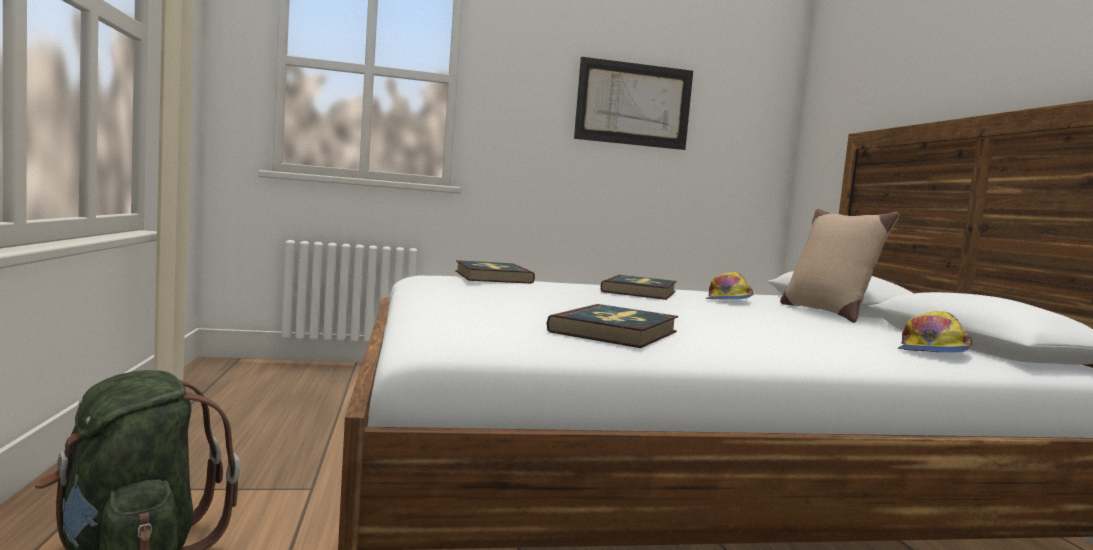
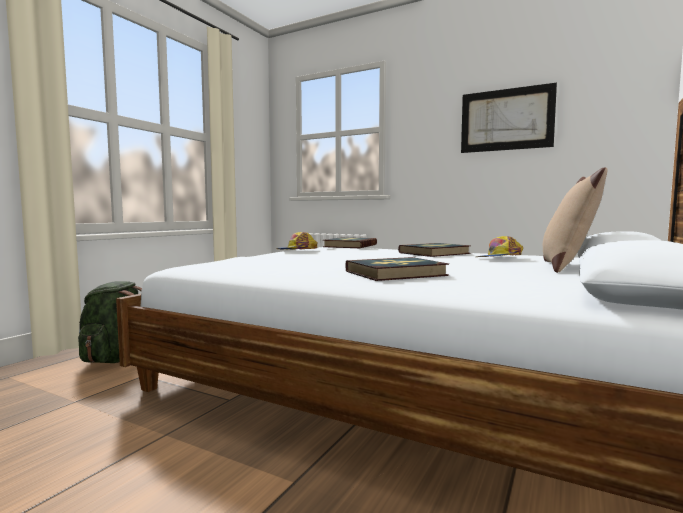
camera: 40 degrees right, 0 degrees up
book [547,304,678,348] -> book moved to [345,257,449,281]
cap [898,311,973,353] -> cap moved to [276,232,318,249]

